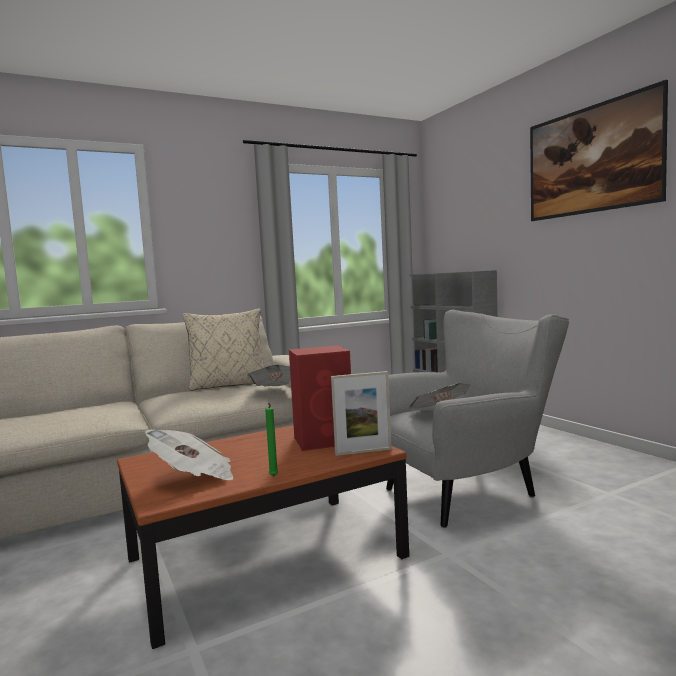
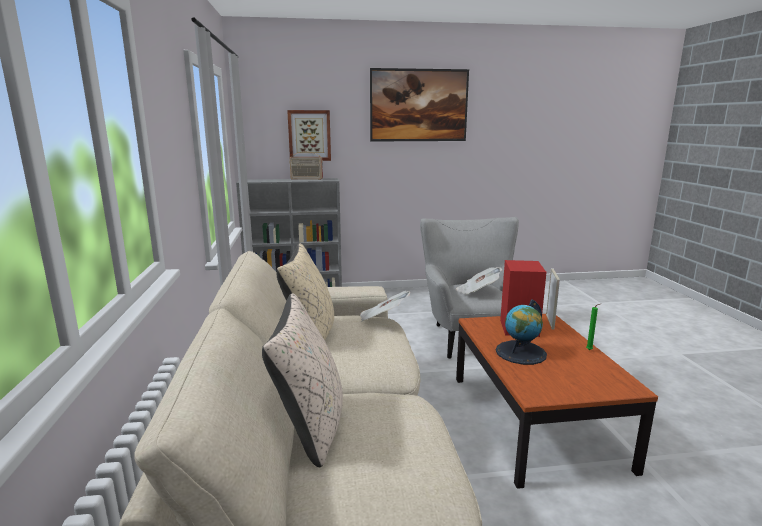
camera: 70 degrees left, 10 degrees up
newspaper [145,430,233,480] -> none
none -> beige pillow [262,293,343,467]
none -> picture [287,110,331,161]
none -> radio [289,151,323,180]
none -> globe [496,300,547,365]

